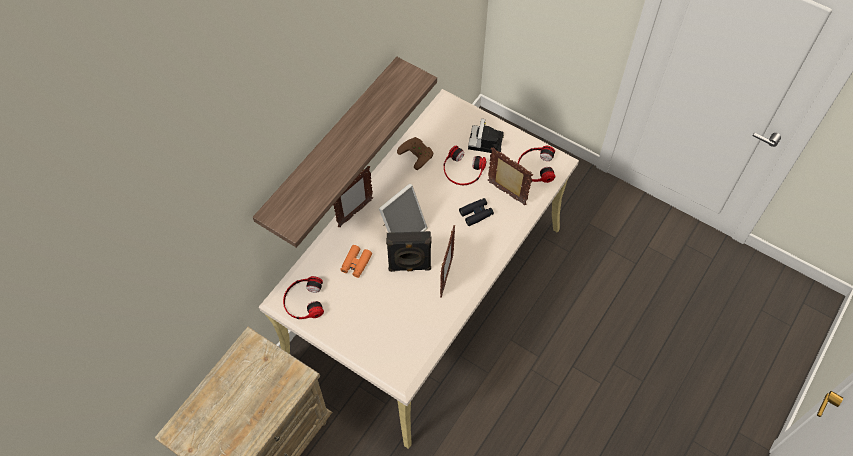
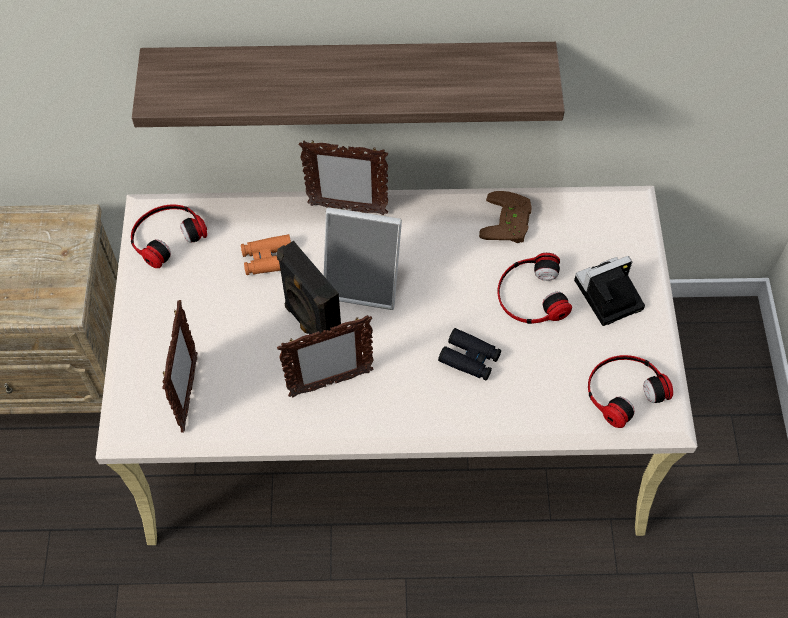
camera: 55 degrees right, 0 degrees up
picture frame [488,147,533,205] -> picture frame moved to [163,300,197,433]

